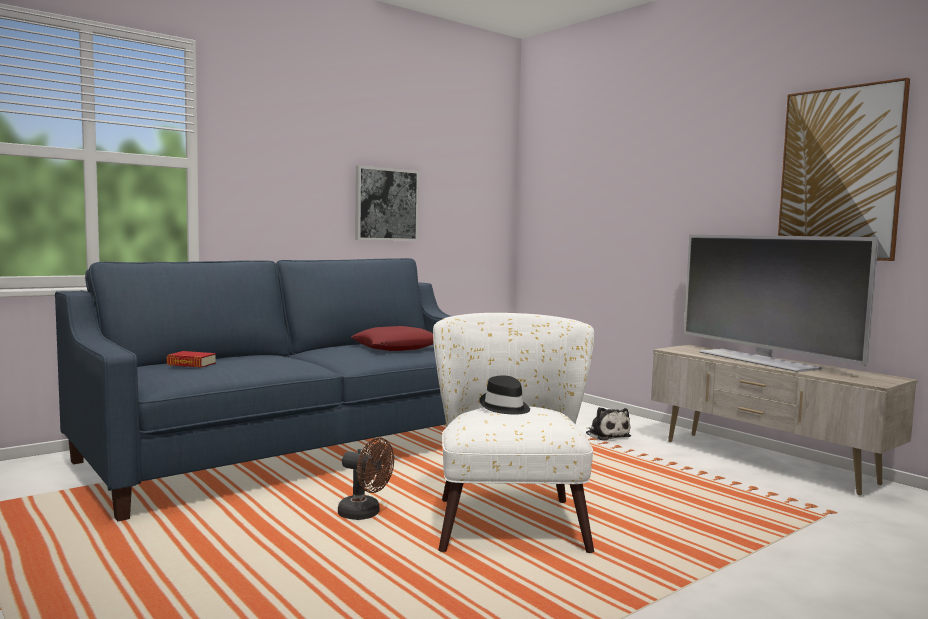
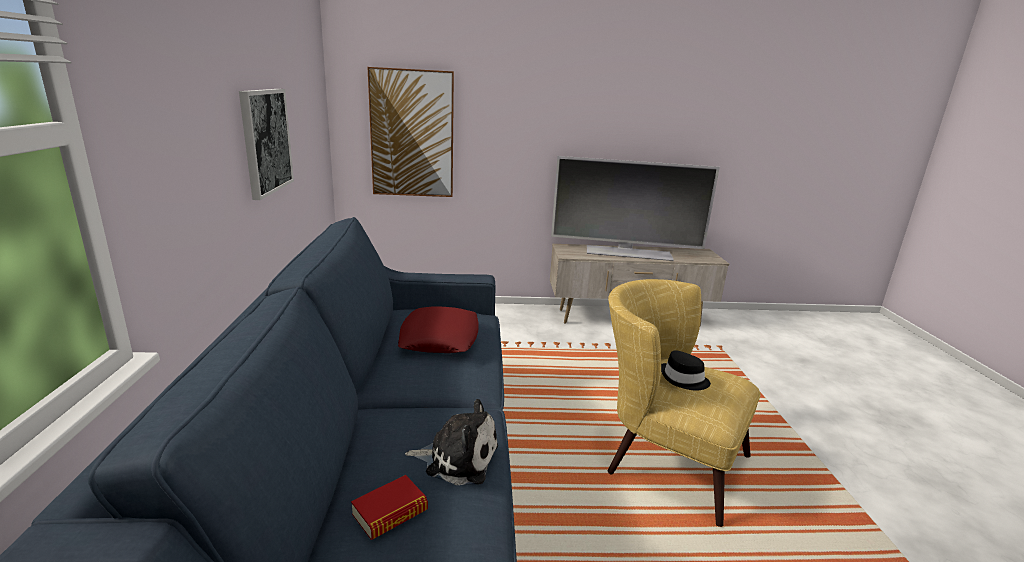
camera: 55 degrees left, 15 degrees up
brown fan [338,438,394,520] -> none
white armchair [433,313,594,553] -> yellow armchair [608,279,761,527]
plush toy [586,407,631,441] -> plush toy moved to [405,399,498,485]
picture [778,78,910,261] -> picture moved to [367,67,454,197]

